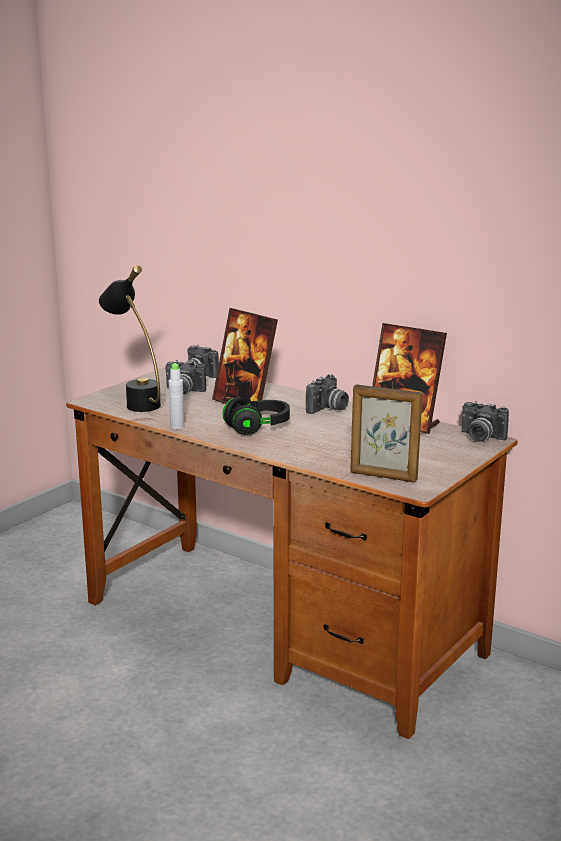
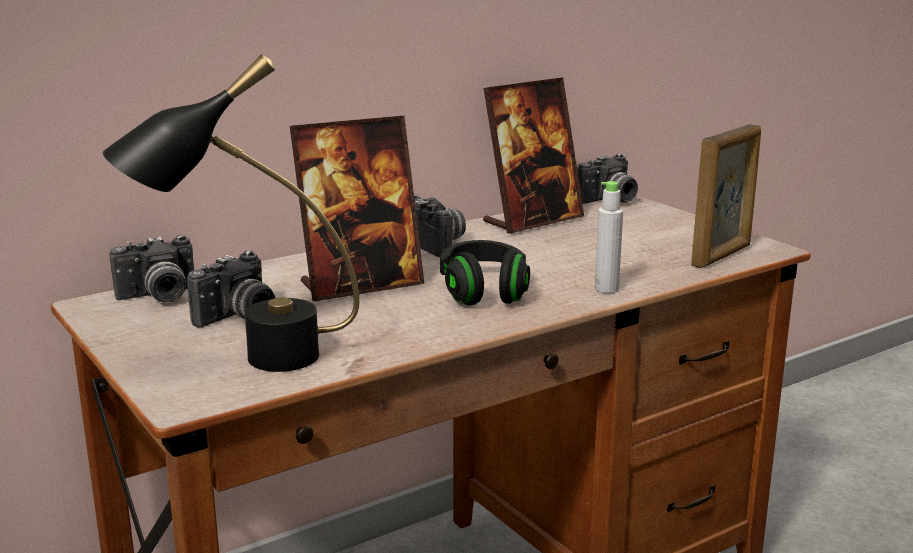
camera: 70 degrees left, 0 degrees up
grey bottle [168,363,184,429] -> grey bottle moved to [595,181,623,293]

